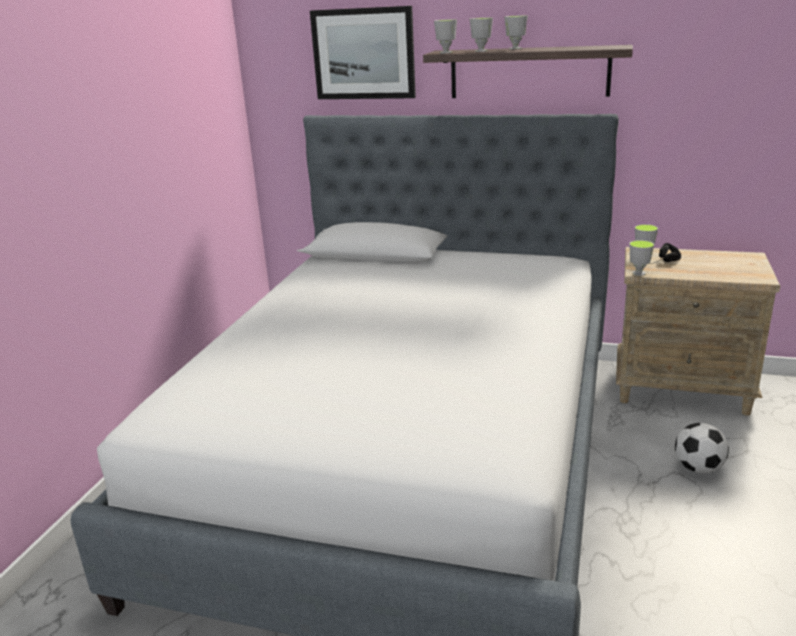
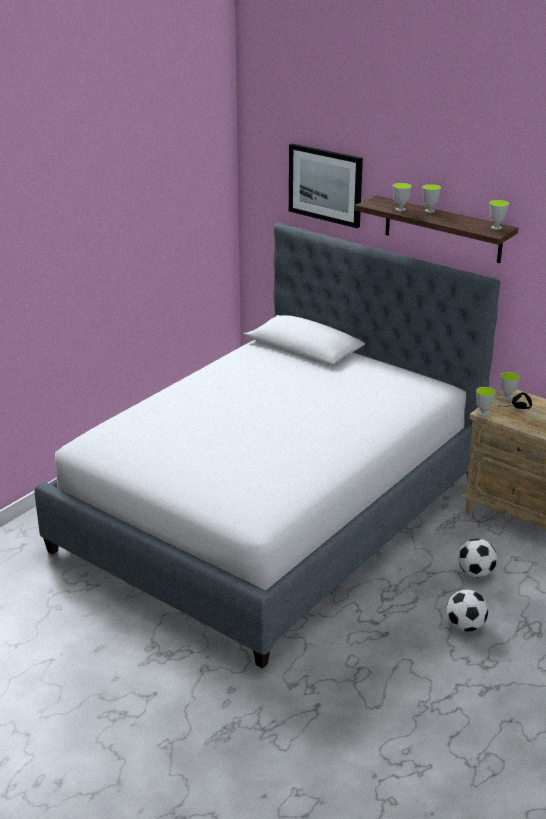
camera: 20 degrees right, 5 degrees up
cup [434,19,457,53] -> cup moved to [489,200,509,230]
none -> football [446,590,488,632]

